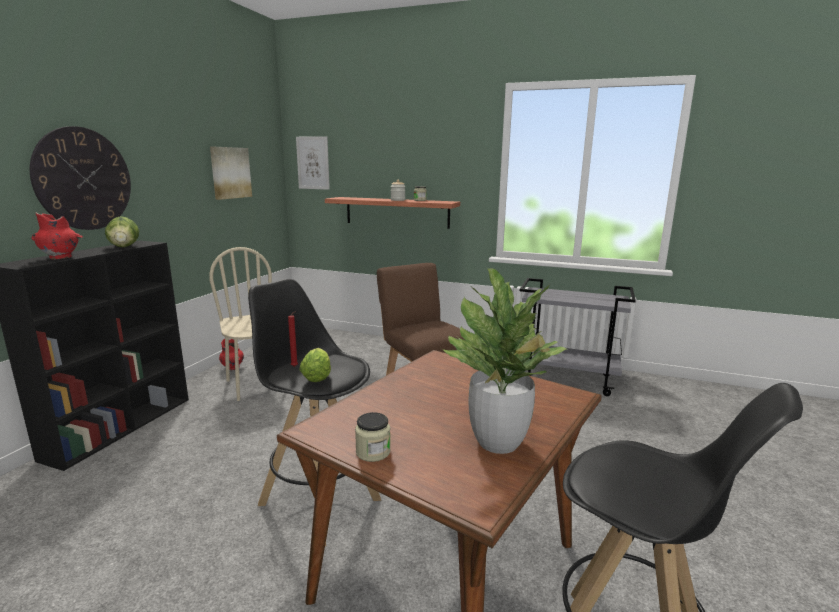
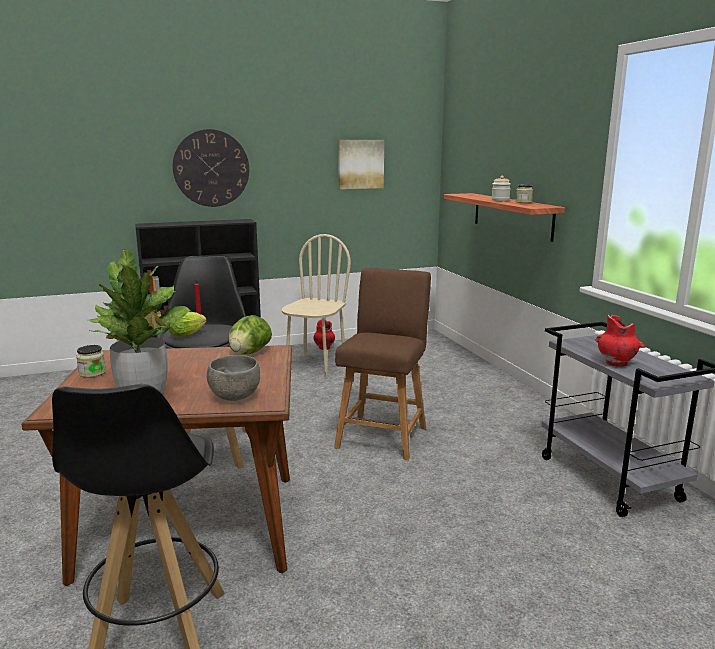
camera: 50 degrees right, 0 degrees up
red vase [31,212,83,260] -> red vase moved to [595,315,645,367]
lettuce [105,216,139,247] -> lettuce moved to [228,315,272,355]
picture [296,136,330,190] -> none
none -> grey bowl [207,355,260,401]

